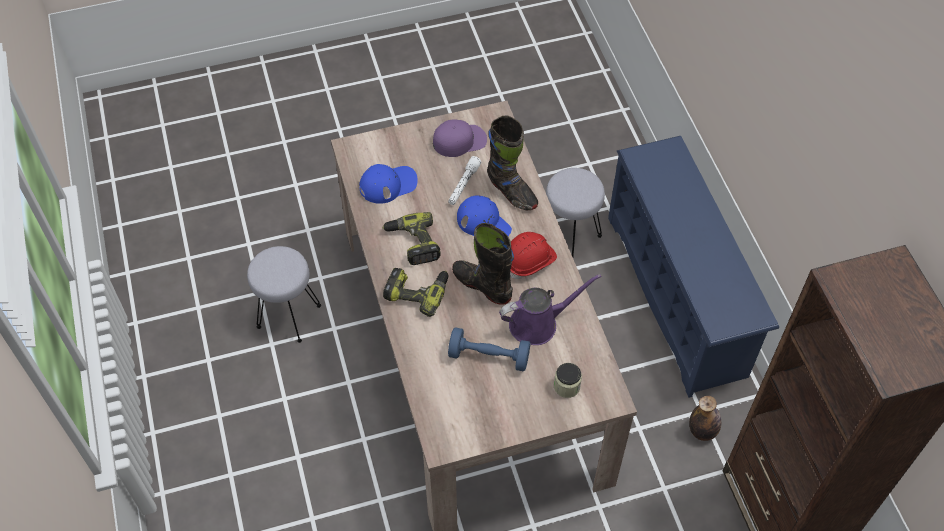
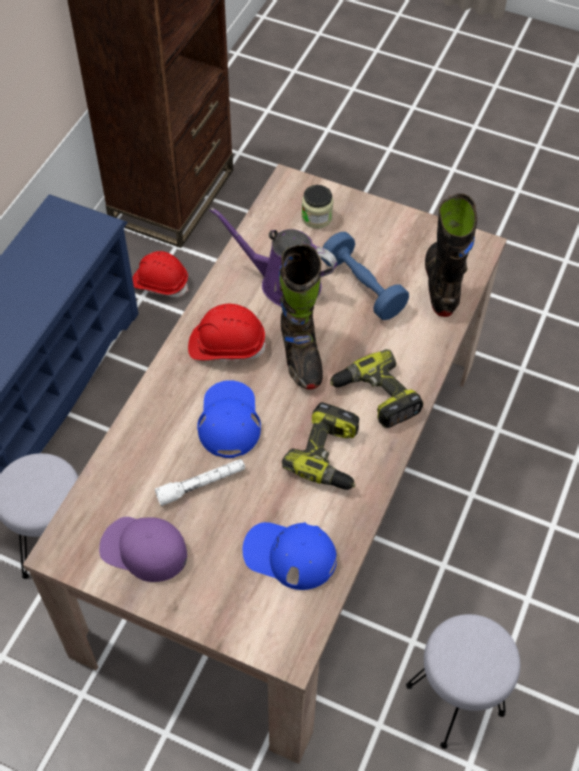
camera: 140 degrees left, 0 degrees up
black boot [487,116,538,210] -> black boot moved to [425,193,477,317]
bottle [689,396,721,441] -> red hard hat [132,251,189,297]

